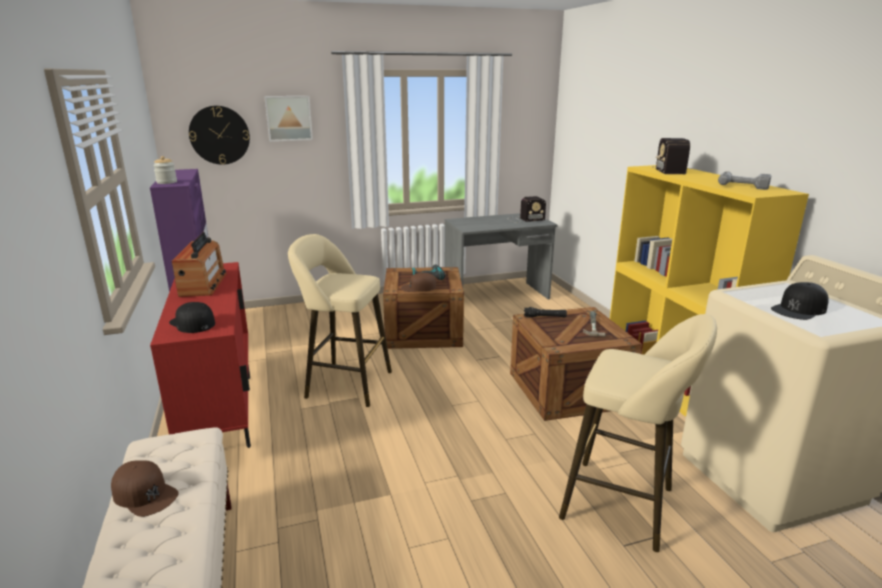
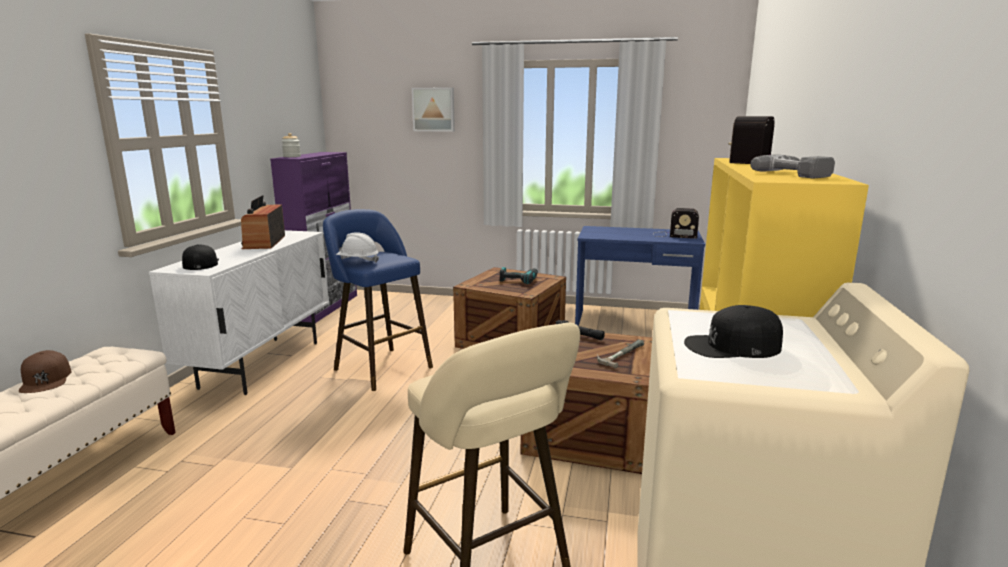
camera: 30 degrees right, 5 degrees down
red cabinet [150,262,251,448] -> white cabinet [149,230,329,395]
radio [172,232,227,297] -> radio turned 150 degrees clockwise [241,195,285,249]
wall clock [189,106,250,165] -> none
beige stool [288,234,392,407] -> blue stool [323,209,433,391]
brown cap [401,272,436,292] -> none
grey desk [444,213,557,299] -> blue desk [575,226,705,326]
none -> white hard hat [336,232,379,263]

